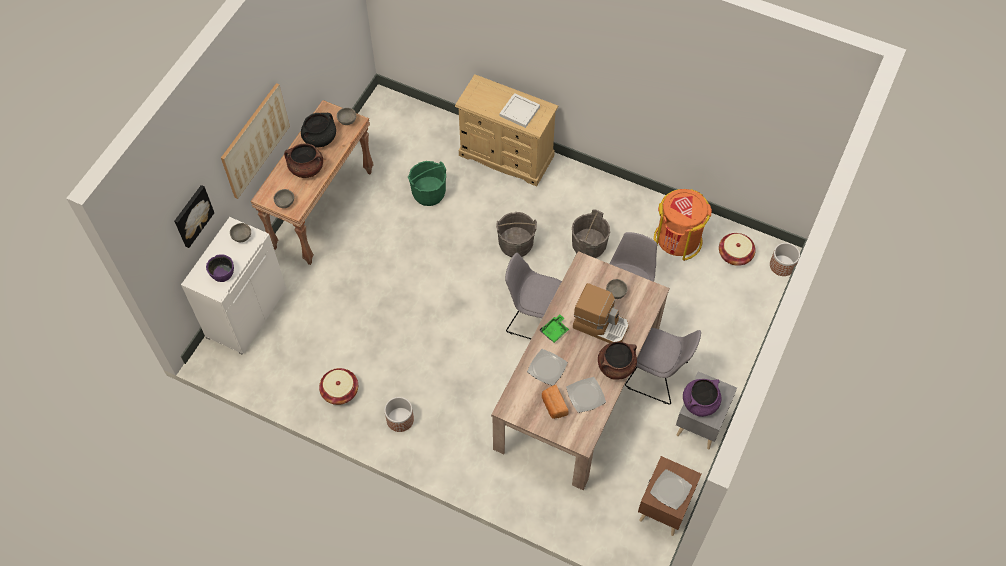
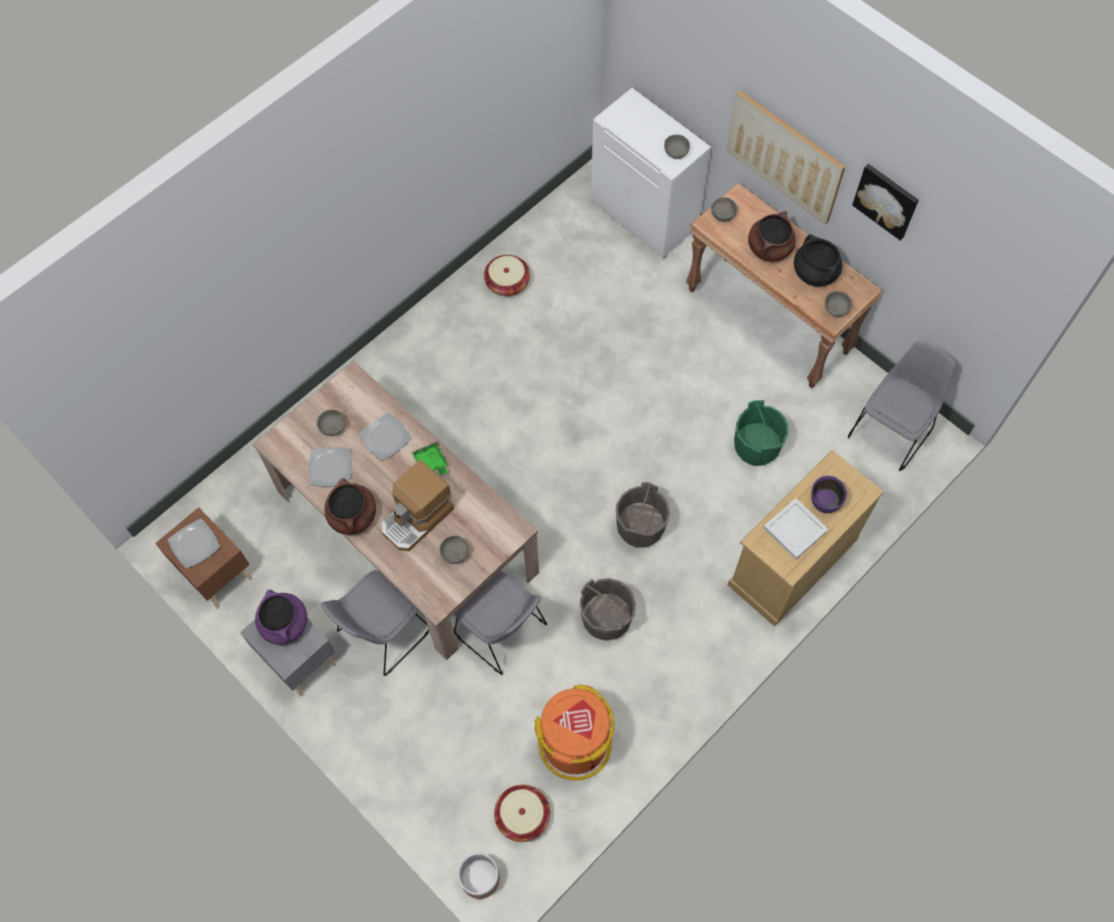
camera: 110 degrees right, 5 degrees up
picture [174,185,214,248] -> picture moved to [852,164,919,241]
purple bowl [206,254,234,282] -> purple bowl moved to [811,476,847,513]
planter [384,397,414,432] -> none
grey chair [505,253,562,339] -> grey chair moved to [848,341,956,471]
bread [542,385,569,419] -> grey bowl [317,410,345,436]

